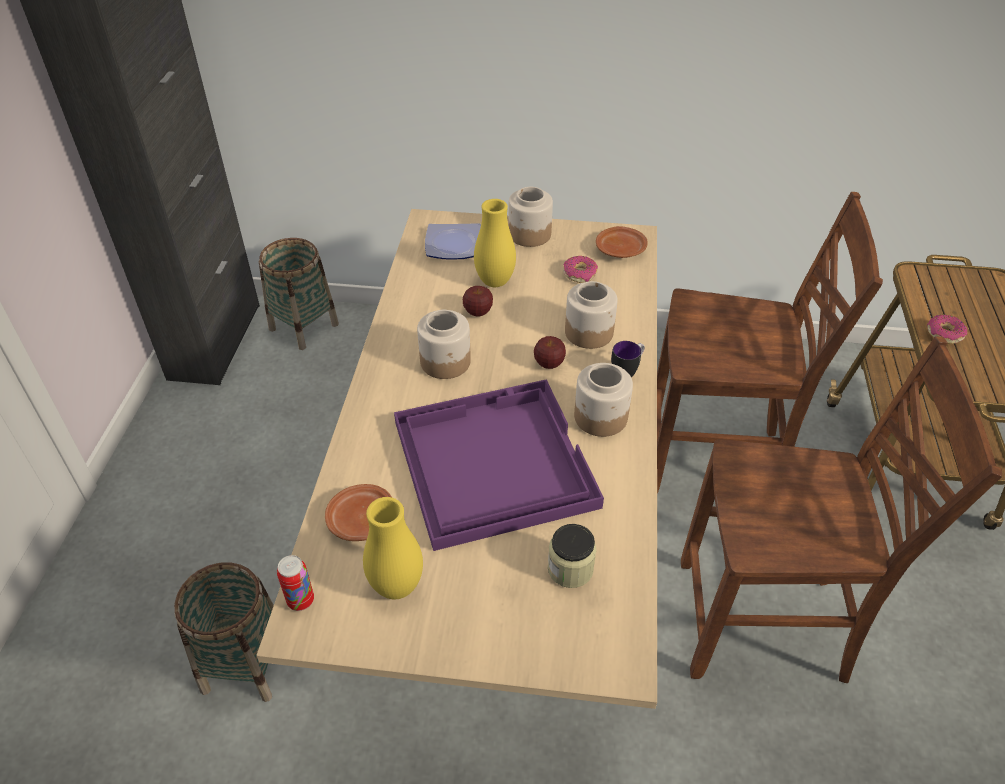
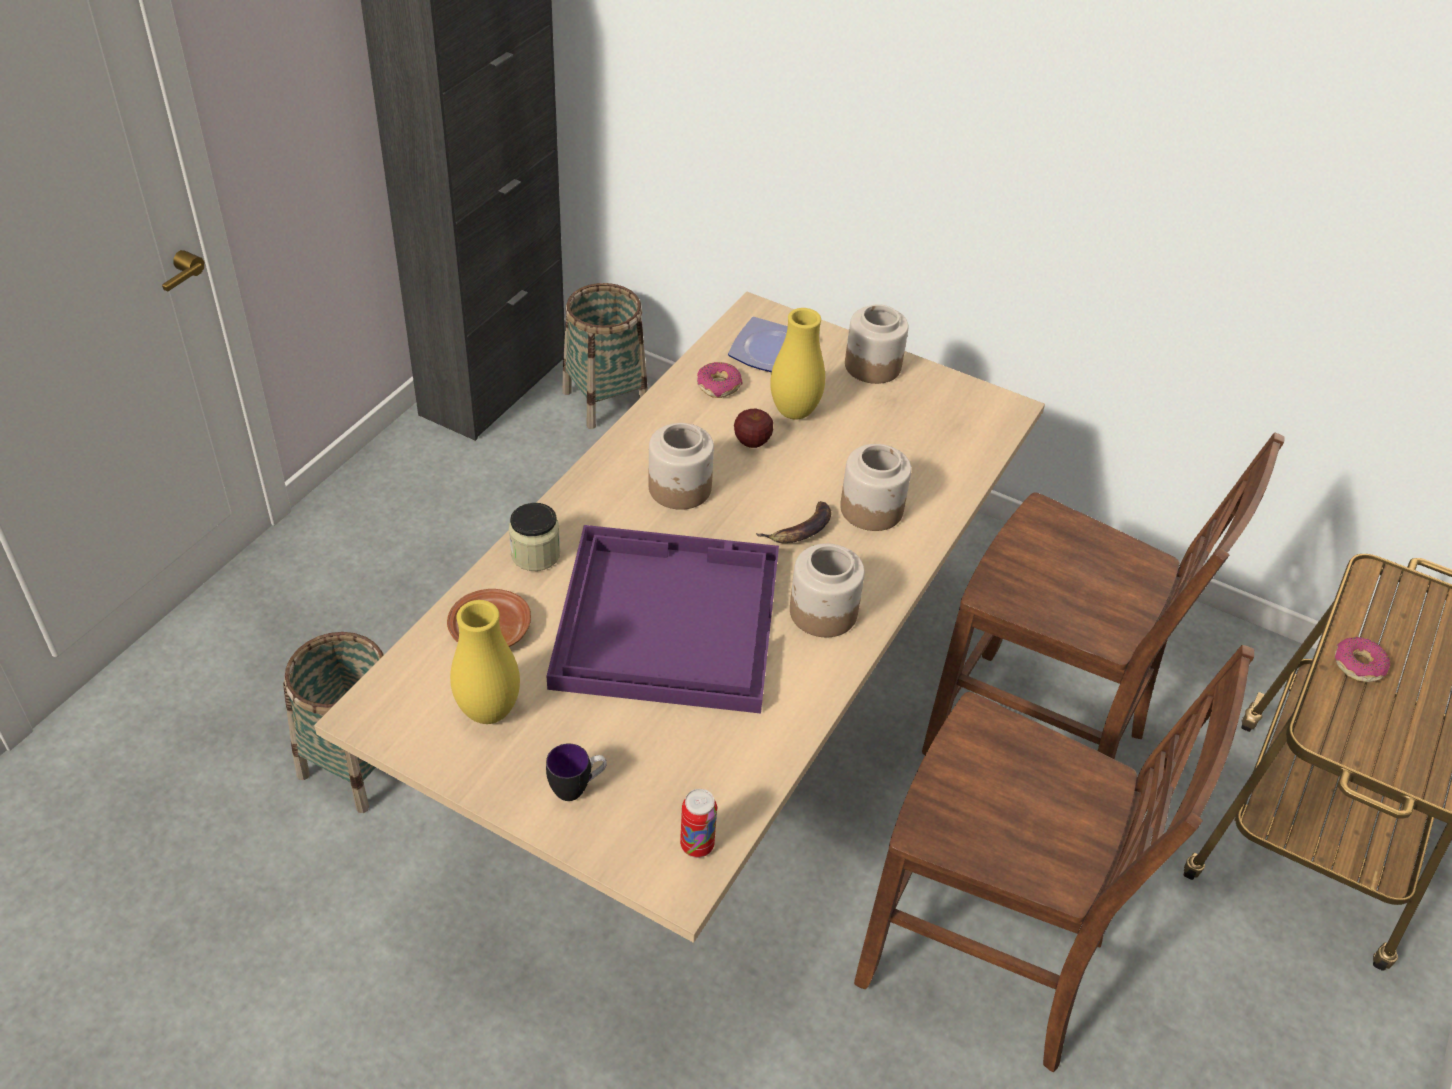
camera: 20 degrees right, 0 degrees up
can [277,555,314,611] -> can moved to [680,789,717,858]
apple [534,336,566,369] -> banana [755,501,832,543]
jar [548,524,596,588] -> jar moved to [509,503,560,571]
donut [563,256,598,283] -> donut moved to [697,362,743,398]
brown plate [596,226,648,258] -> none
mug [611,341,645,378] -> mug moved to [546,743,607,801]

